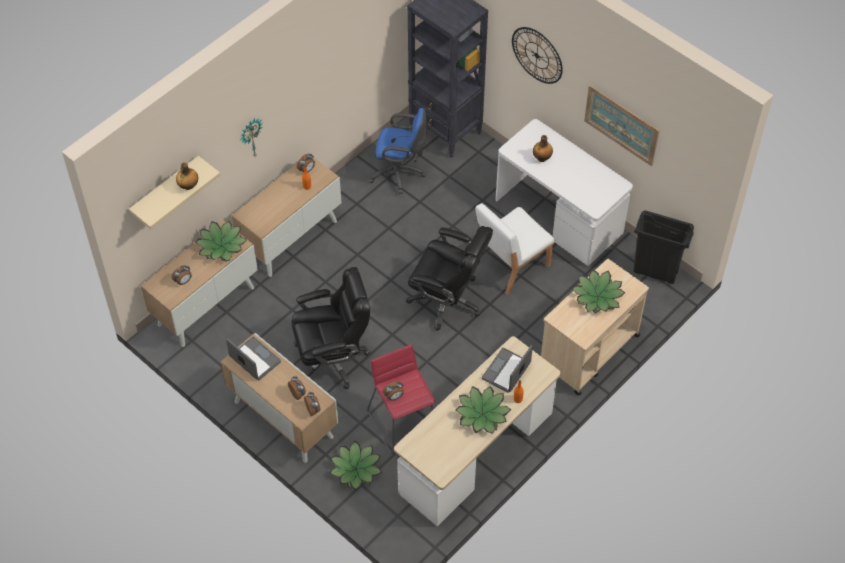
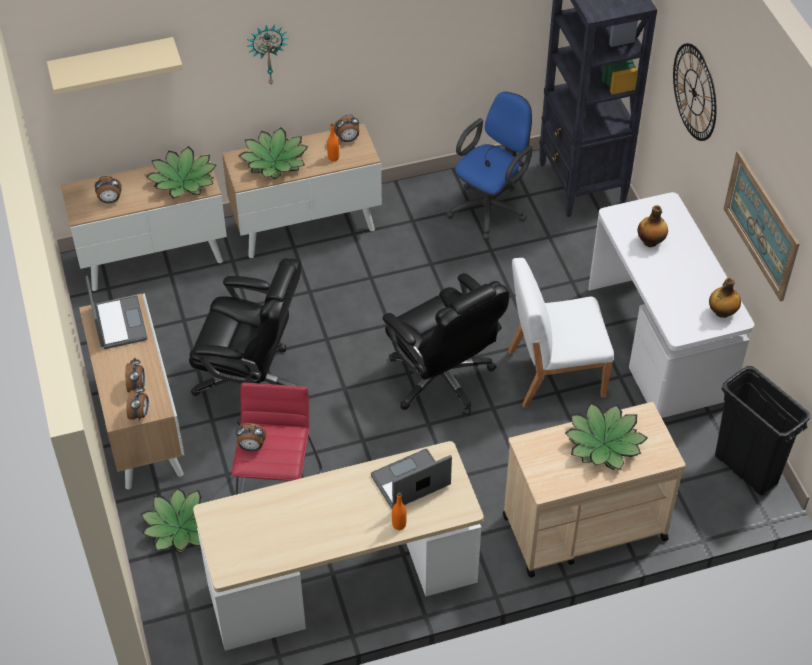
camera: 30 degrees right, 5 degrees down
bottle [176,162,198,190] -> bottle moved to [709,278,741,318]
blue office chair [368,108,427,194] -> blue office chair turned 90 degrees counterclockwise [446,92,533,240]
potted plant [455,386,512,434] -> potted plant moved to [239,127,308,179]

